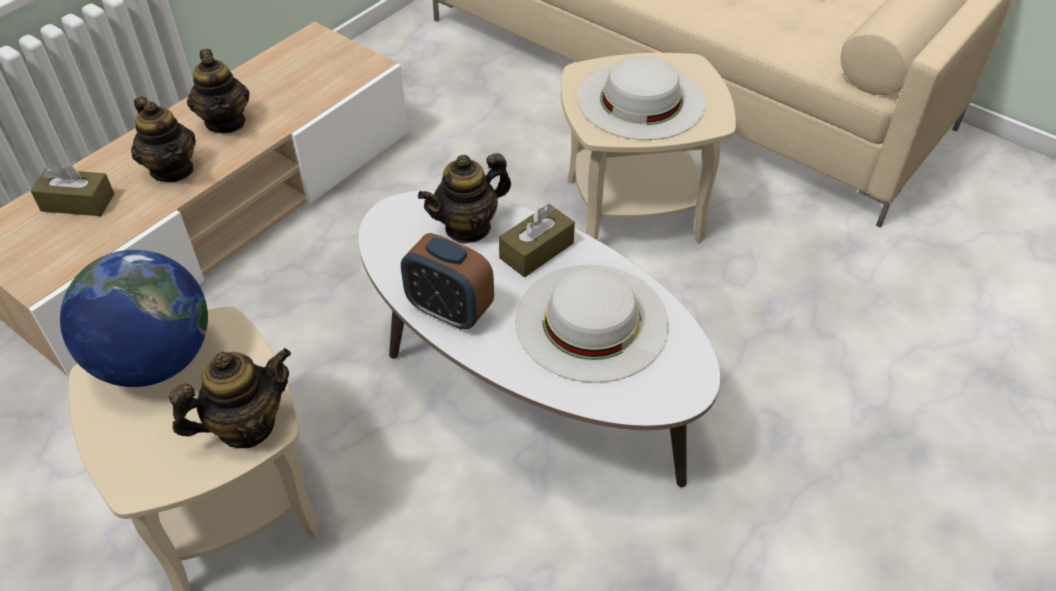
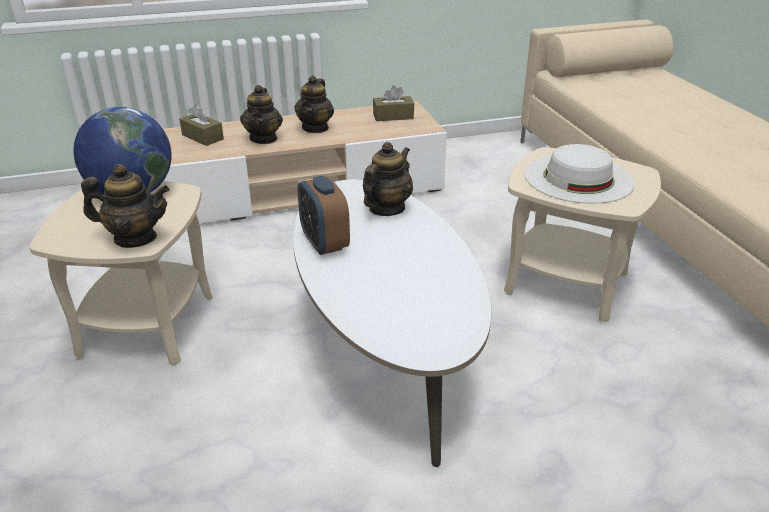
camera: 35 degrees right, 15 degrees down
teapot [418,153,511,244] -> teapot turned 120 degrees clockwise [363,142,413,216]
brown tissue box [499,204,575,277] -> brown tissue box moved to [373,85,414,121]
white hat [515,265,669,383] -> none

